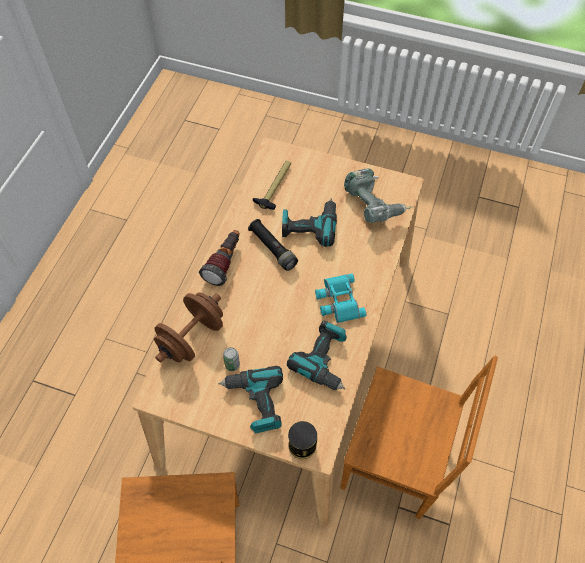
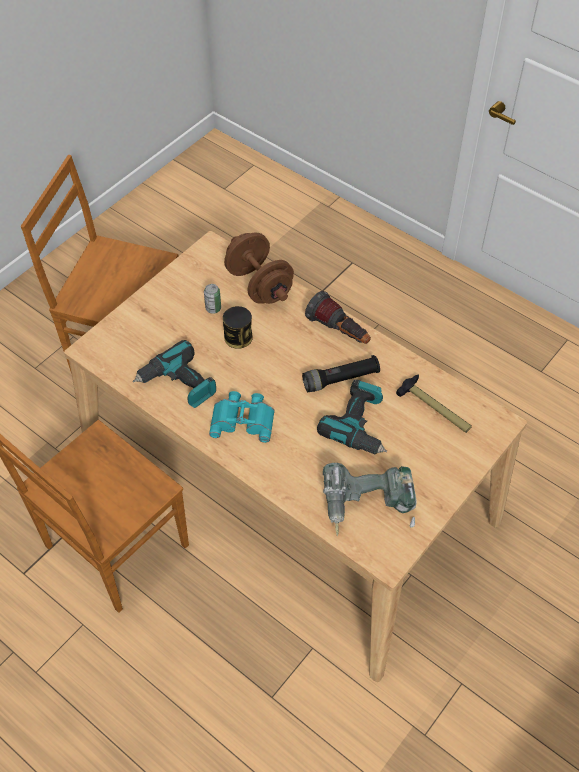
camera: 110 degrees right, 5 degrees down
power drill [218,366,283,433] -> none
can [288,421,317,459] -> can moved to [223,306,253,349]

